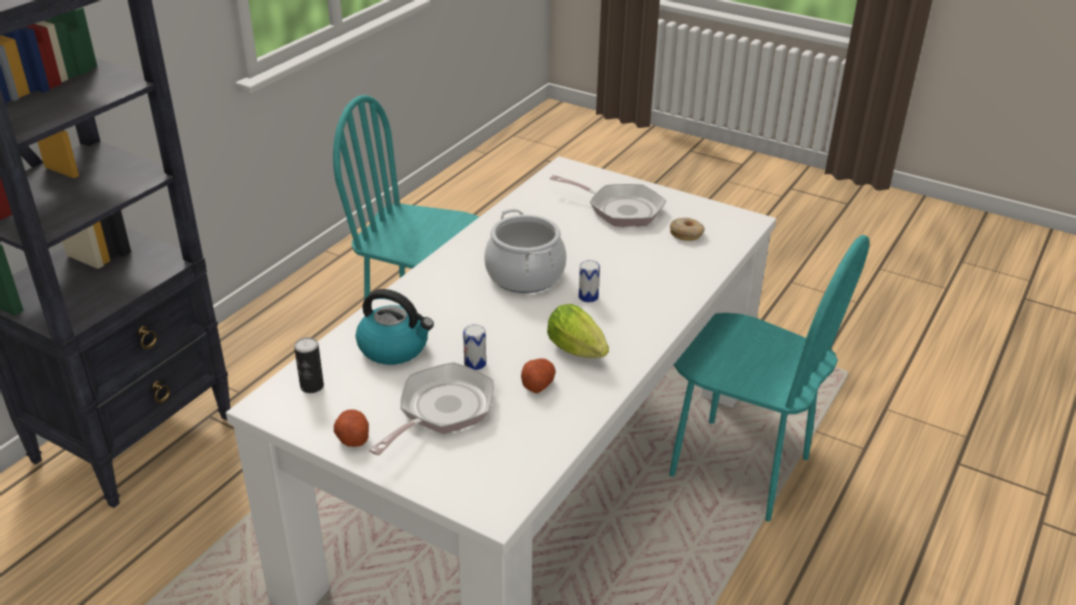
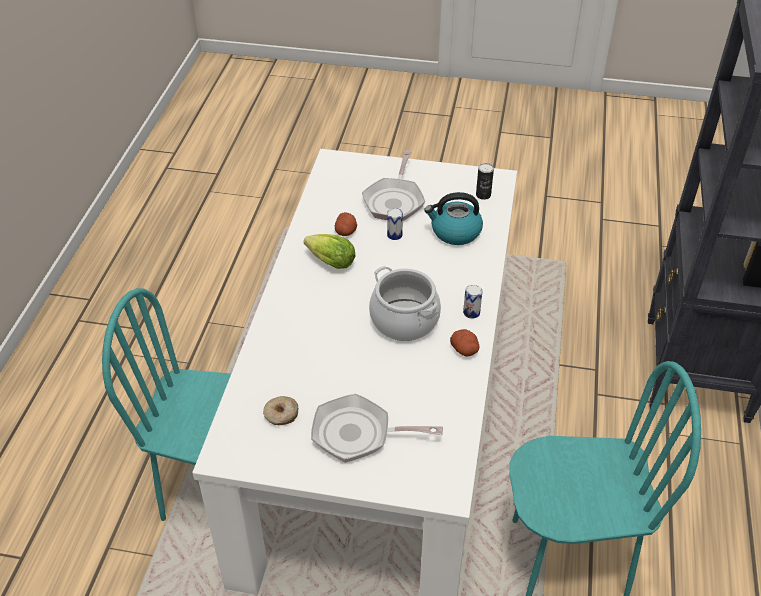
camera: 160 degrees right, 10 degrees up
potato [334,409,369,447] -> potato moved to [450,329,480,357]
can [579,260,600,302] -> can moved to [463,285,482,319]

